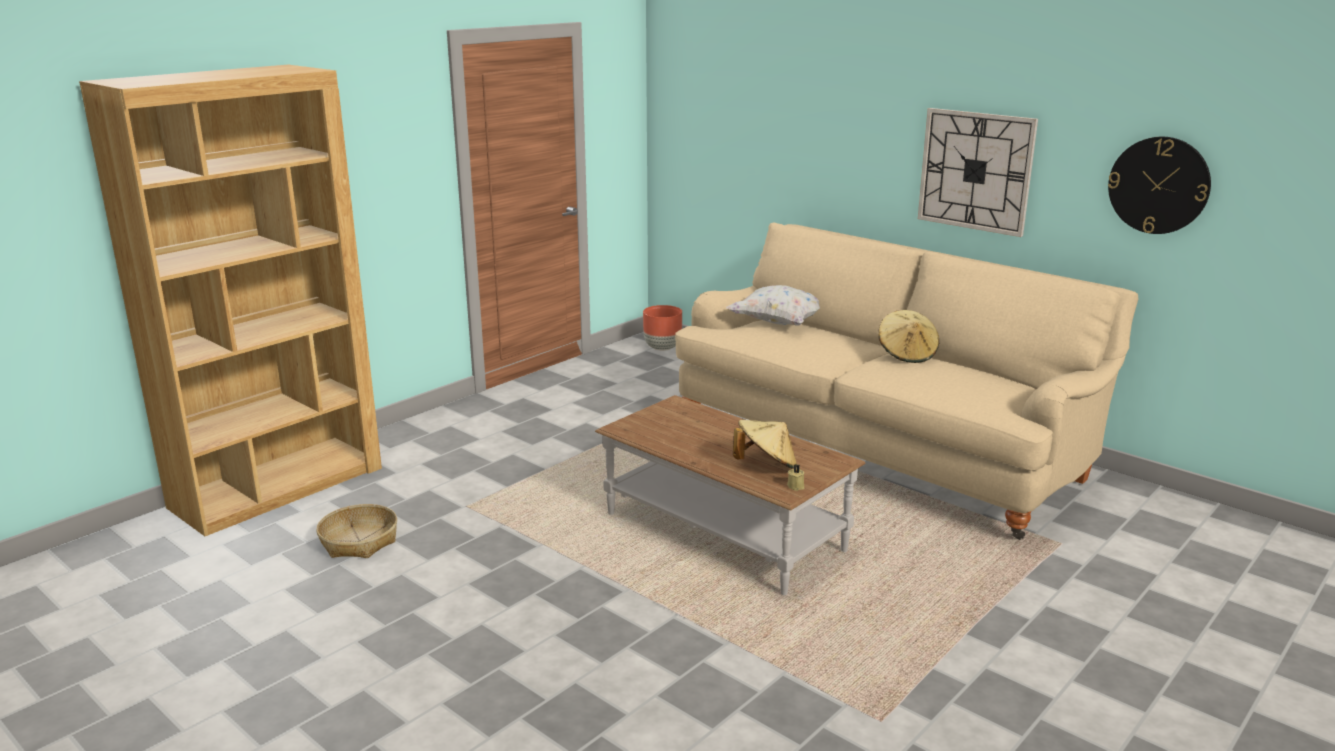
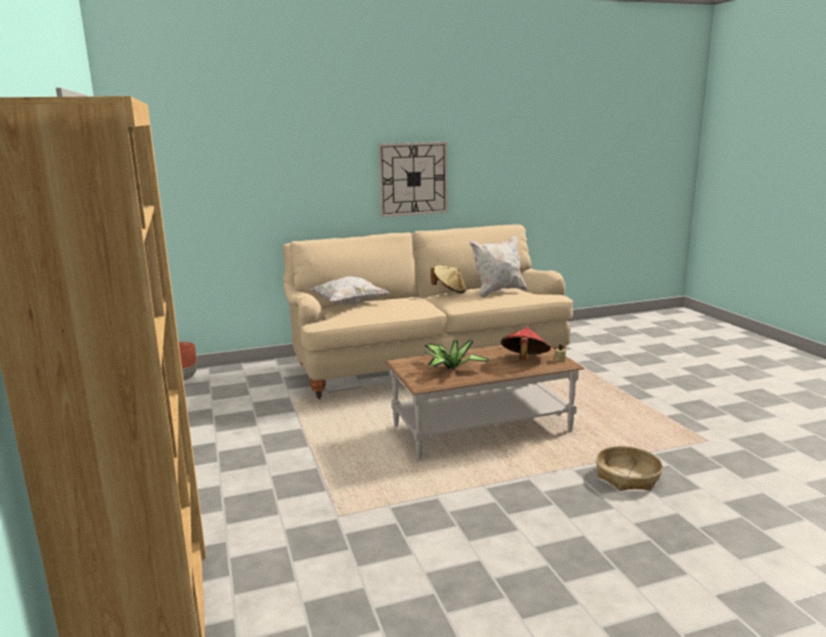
camera: 60 degrees left, 5 degrees down
basket [316,504,397,558] -> basket moved to [596,446,663,491]
beige hat [733,420,797,469] -> red hat [501,327,551,360]
wall clock [1108,137,1211,234] -> none
none -> potted plant [425,340,489,370]
none -> white pillow [470,235,527,297]

